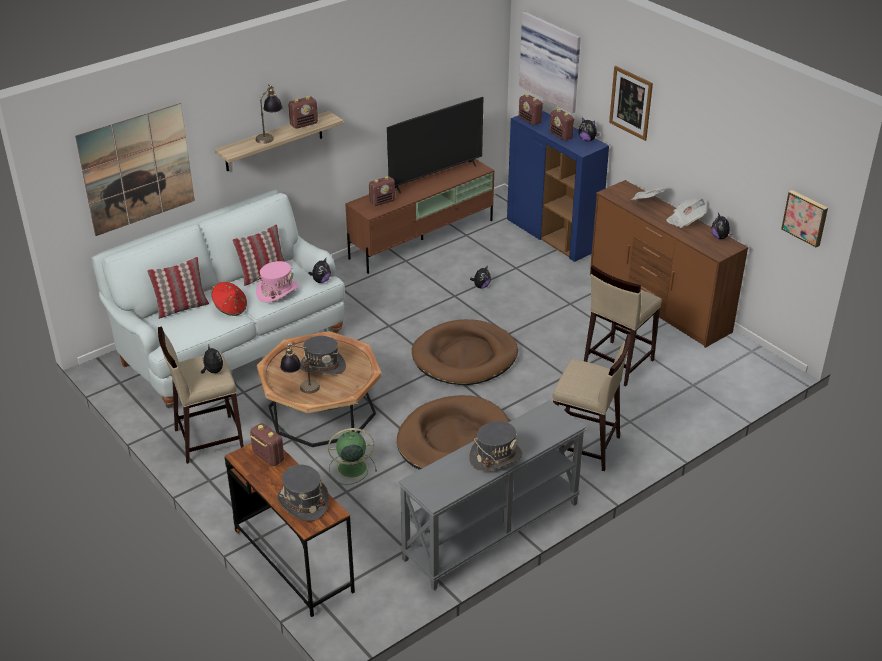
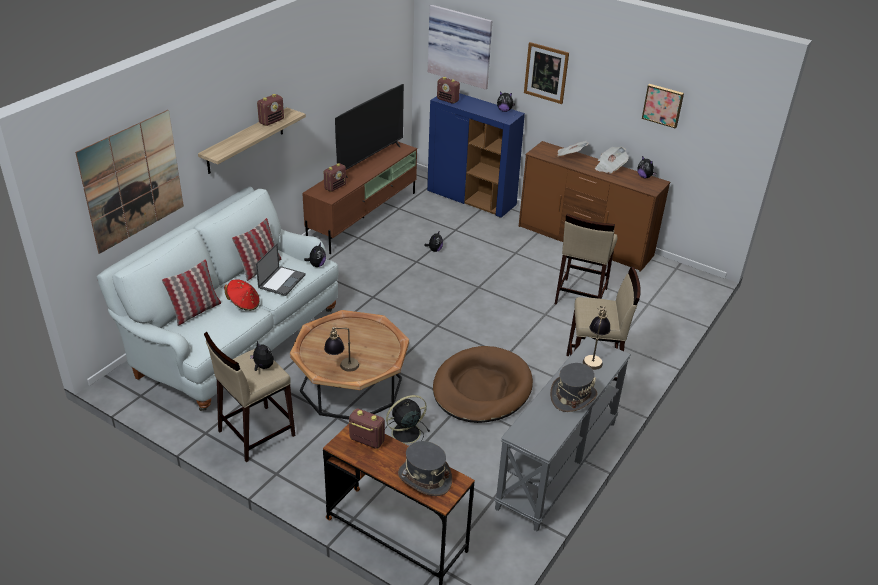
camera: 20 degrees left, 0 degrees up
table lamp [256,84,282,144] -> table lamp moved to [583,306,611,370]
pink hat [256,261,299,302] -> laptop [256,243,306,296]
grey hat [300,336,346,374] -> none
green fan [328,428,377,485] -> black fan [385,395,430,444]
brown dog bed [412,319,518,385] -> none
radio [550,109,575,141] -> none
picture [781,190,828,248] -> picture moved to [642,84,684,128]

